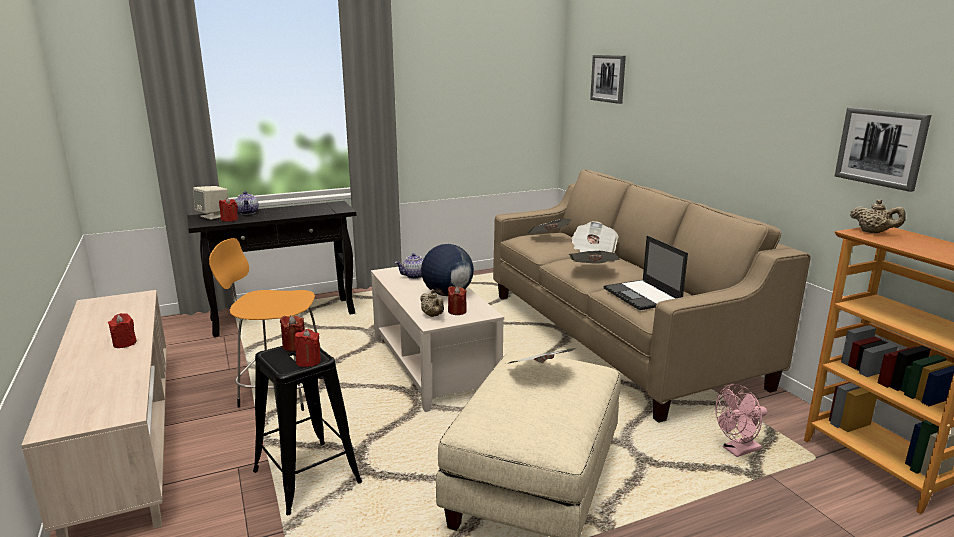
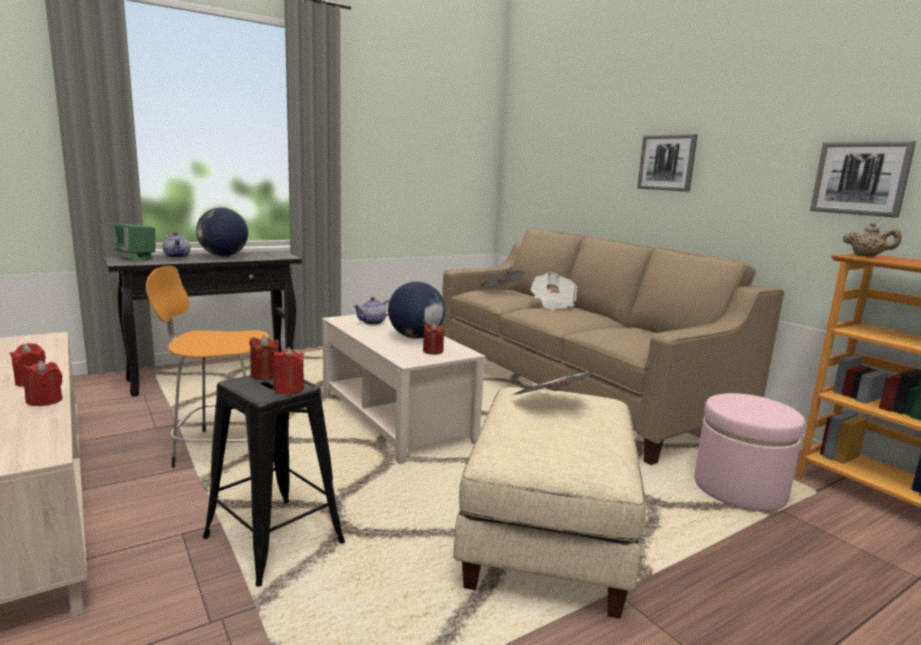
camera: 10 degrees left, 5 degrees down
beige speaker [193,186,228,220] -> green speaker [114,223,155,260]
red candle [219,198,238,222] -> red candle moved to [22,360,63,406]
beige teapot [420,289,444,317] -> none
newspaper [569,251,619,263] -> none
picture [590,55,626,104] -> picture moved to [637,134,698,192]
laptop [604,236,688,310] -> none
pink fan [715,384,767,457] -> pink ottoman [695,393,805,511]
none -> globe [196,208,248,256]

